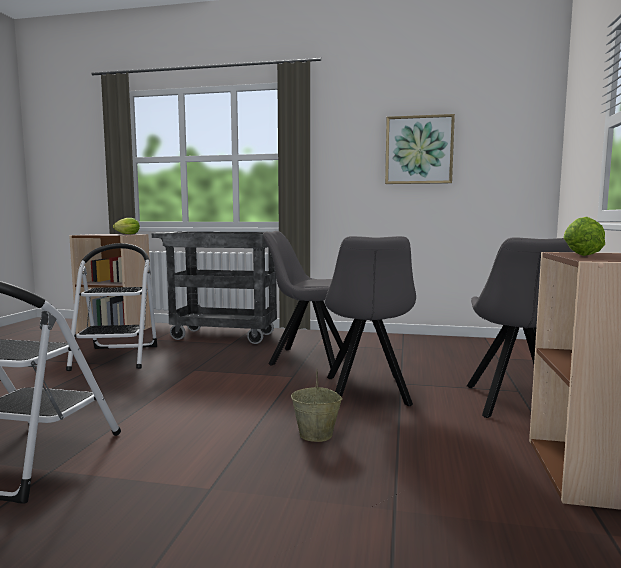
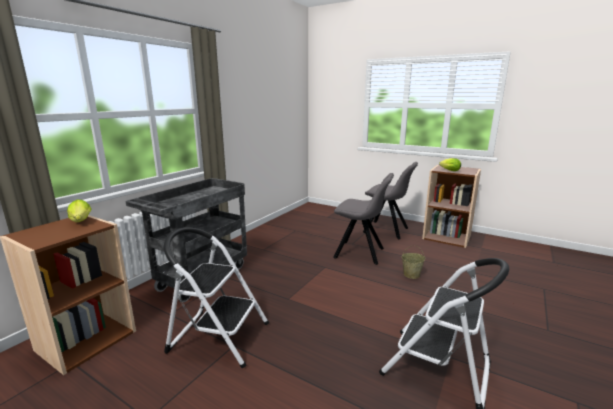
camera: 70 degrees left, 10 degrees up
grey chair [263,231,343,369] -> none
picture [385,114,455,184] -> none

